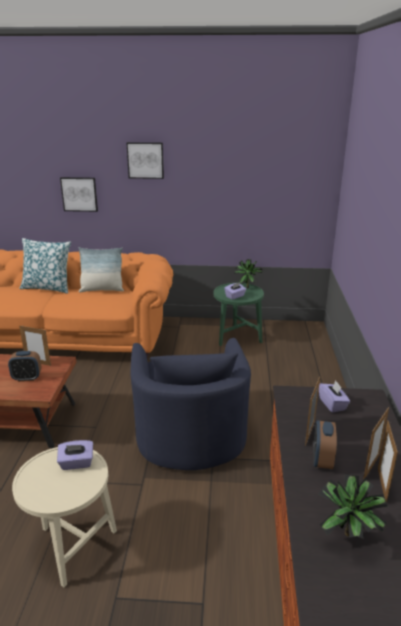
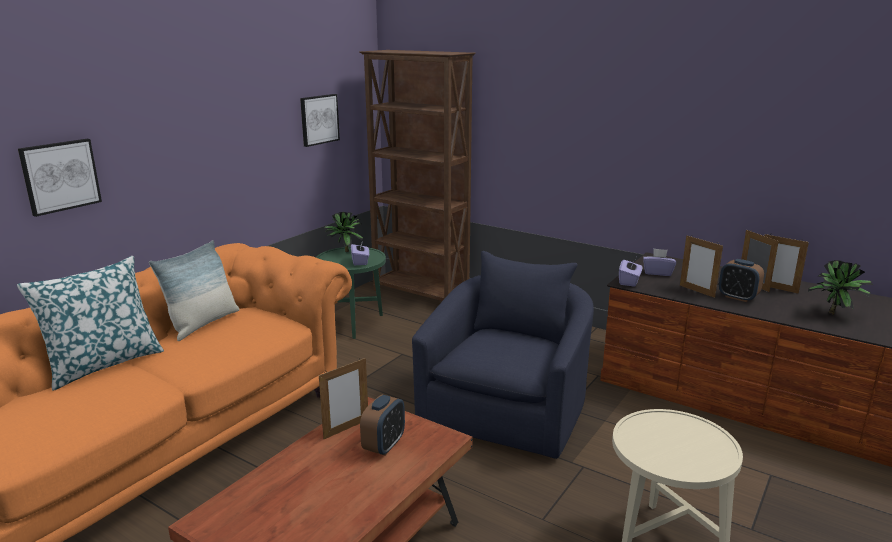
camera: 60 degrees left, 5 degrees down
purple tissue box [57,440,93,470] -> purple tissue box moved to [619,258,643,287]
picture [127,142,164,179] -> picture moved to [300,94,340,147]
blue armchair [130,338,251,470] -> blue armchair turned 90 degrees counterclockwise [412,251,594,459]
none -> brown bookcase [359,50,476,301]

